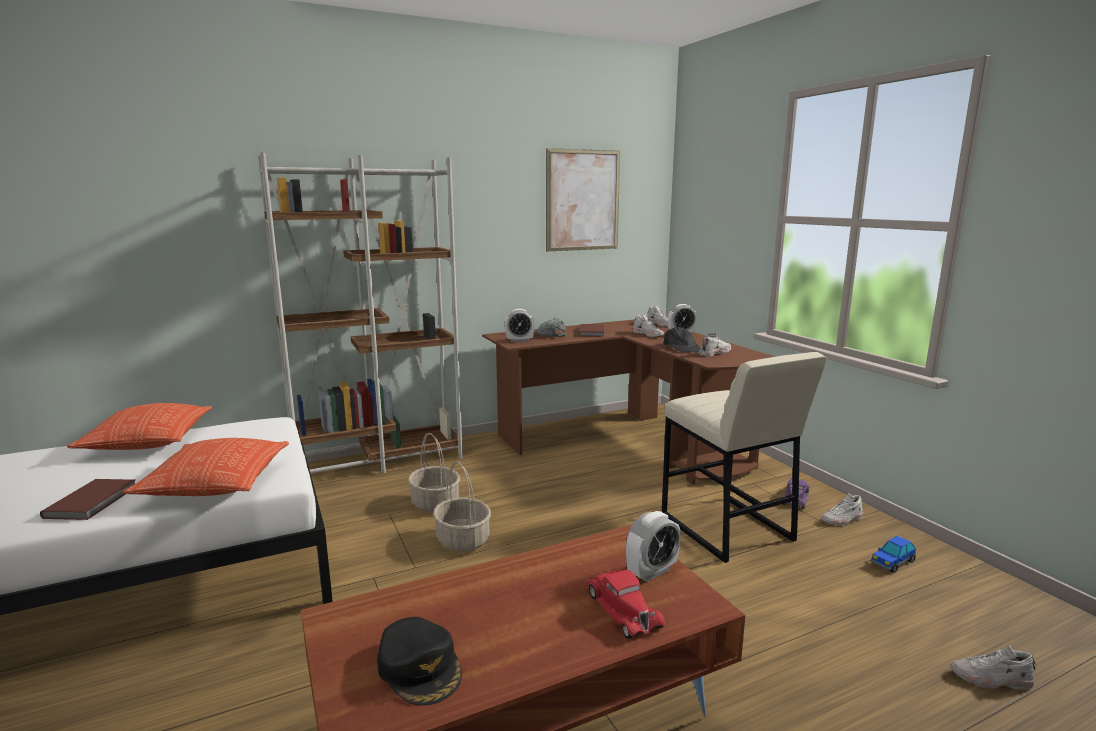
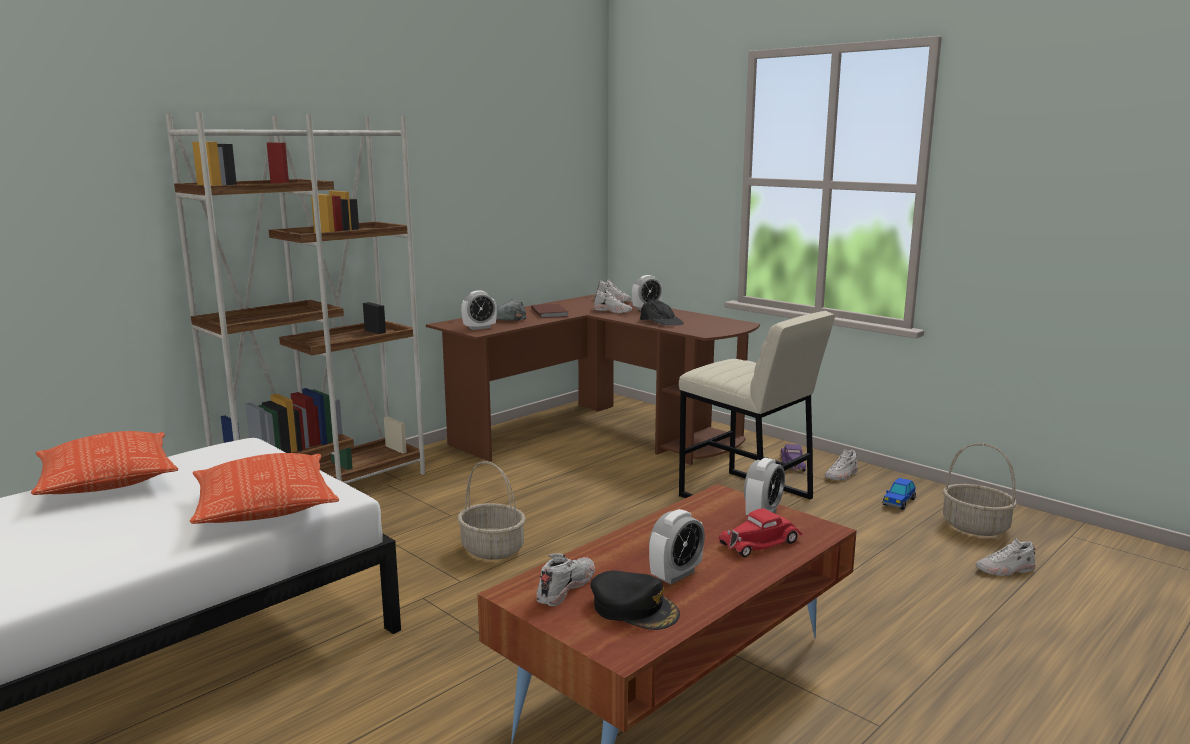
camera: 20 degrees left, 0 degrees up
brown book [40,479,135,520] -> none
basket [408,433,460,513] -> basket moved to [943,443,1017,536]
picture [546,148,620,251] -> none
red toy car [585,570,665,639] -> red toy car turned 105 degrees clockwise [718,508,803,557]
white shoe [699,333,731,357] -> white shoe moved to [536,553,595,607]
none -> alarm clock [649,509,705,584]

